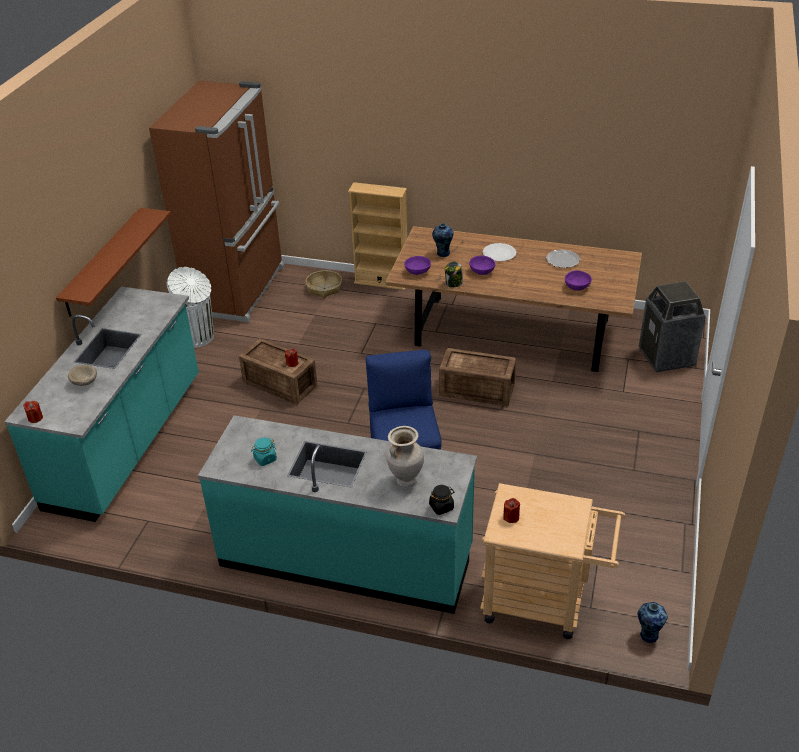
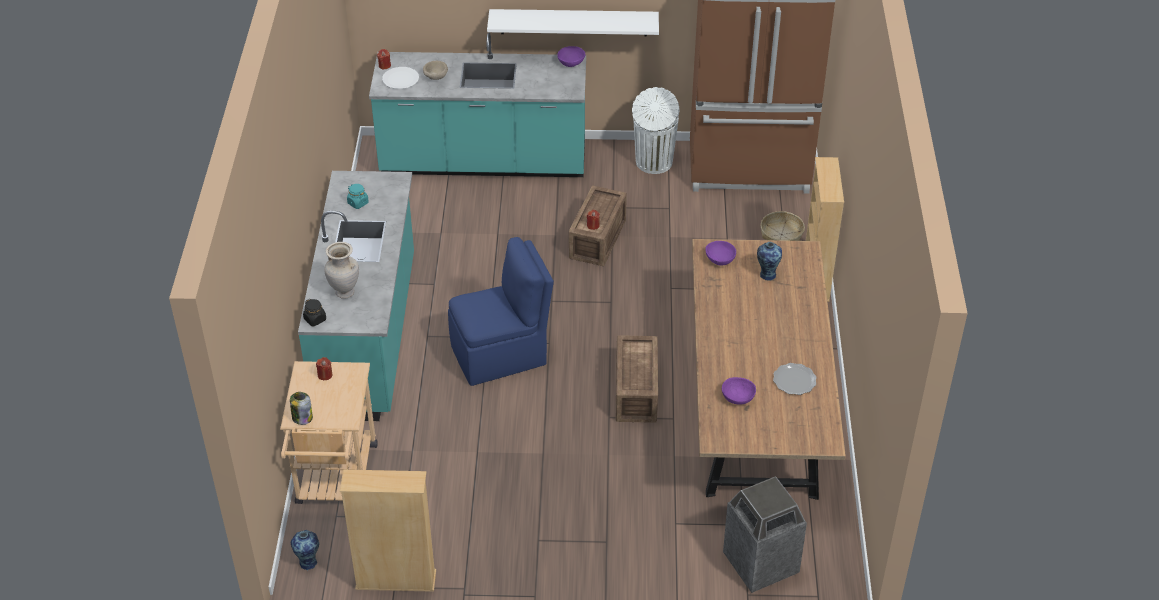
camera: 75 degrees right, 5 degrees up
brown shelf [56,208,171,317] -> white shelf [487,9,659,36]
jar [445,262,463,288] -> jar moved to [290,392,313,425]
purple bowl [469,256,495,275] -> purple bowl moved to [557,46,585,67]
white plate [483,243,516,261] -> white plate moved to [382,67,419,89]
none -> beige bookcase [340,470,436,592]

